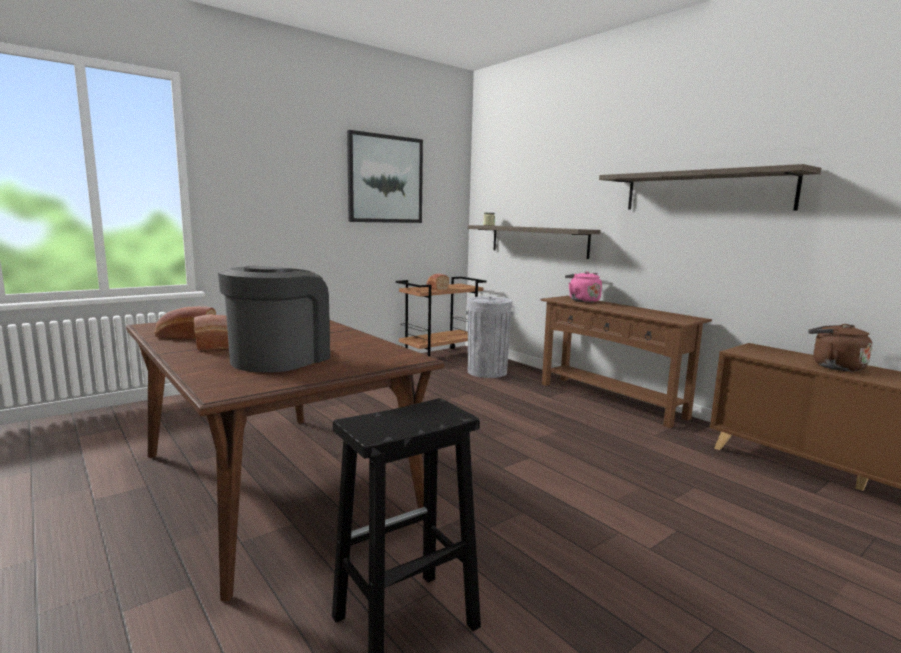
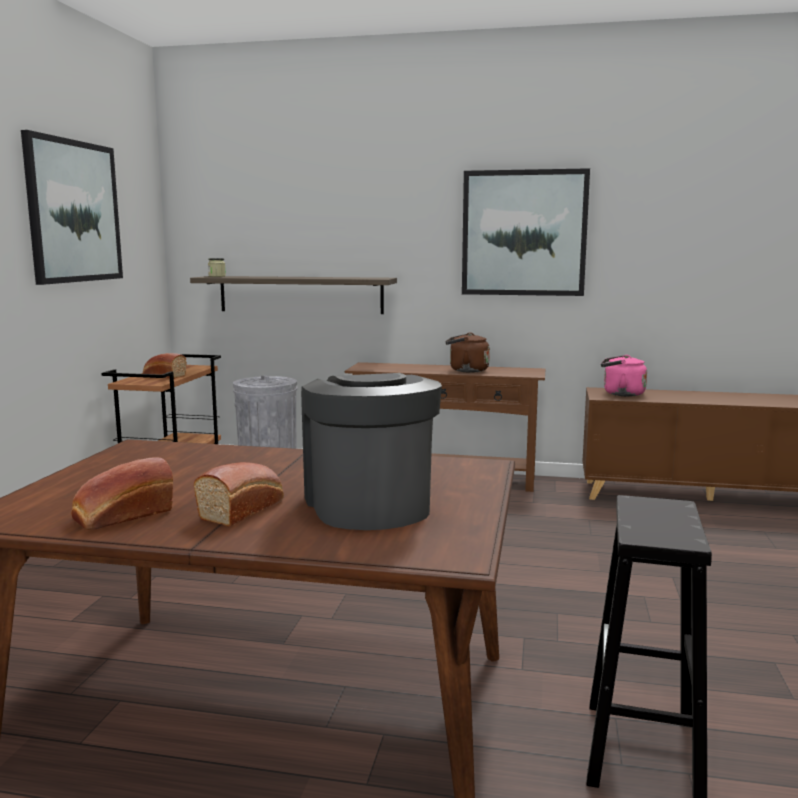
camera: 40 degrees left, 0 degrees up
pink kettle [565,271,602,303] -> pink kettle moved to [601,355,647,397]
shelf [599,164,821,210] -> picture [462,168,590,296]
brown kettle [808,324,872,371] -> brown kettle moved to [445,333,490,373]

